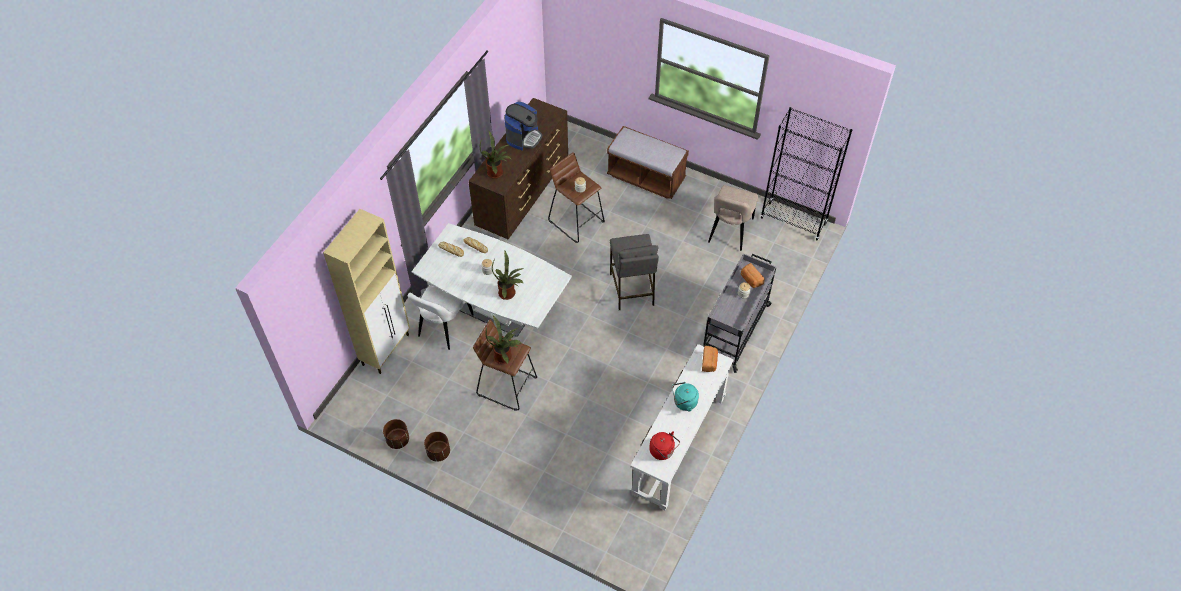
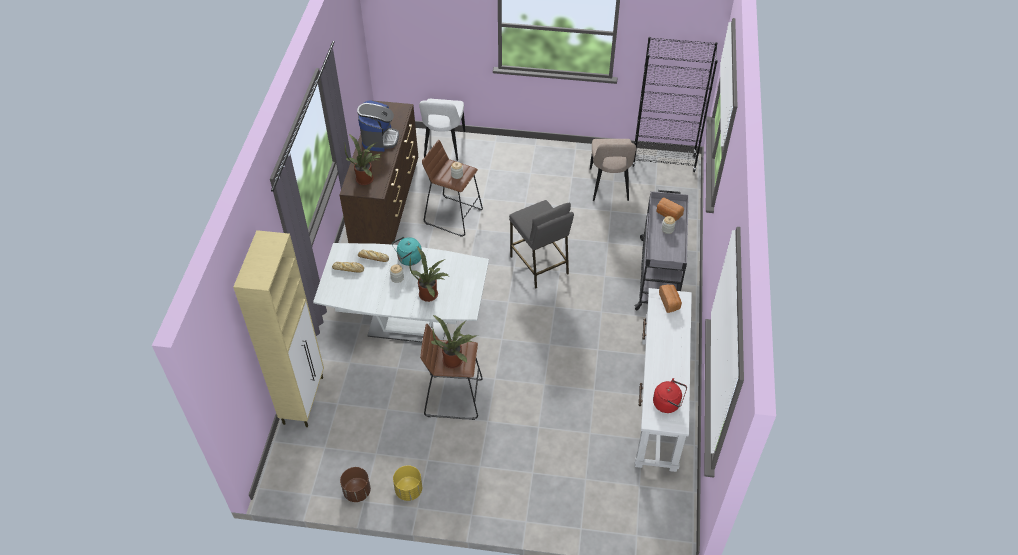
camera: 20 degrees left, 5 degrees down
white chair [408,285,474,350] -> white chair moved to [419,99,465,161]
brown planter [424,432,450,462] -> yellow planter [393,465,422,501]
brown bench [607,126,689,199] -> none
turquoise kettle [672,382,699,412] -> turquoise kettle moved to [392,237,422,266]

